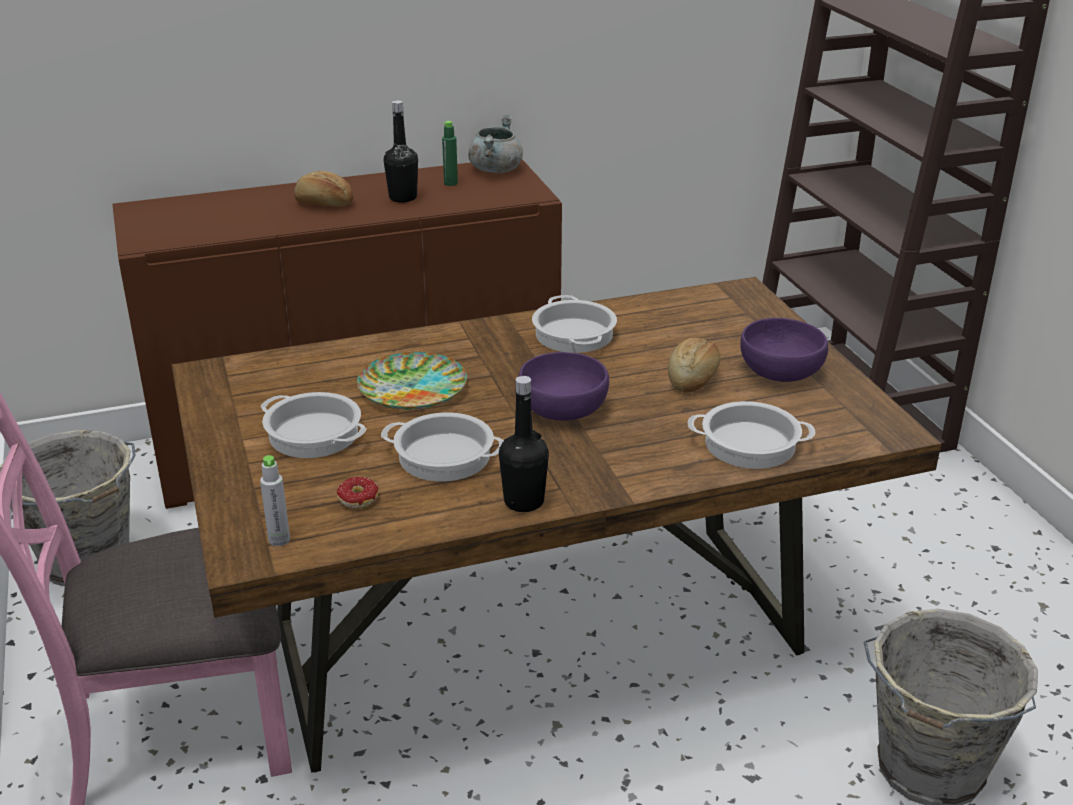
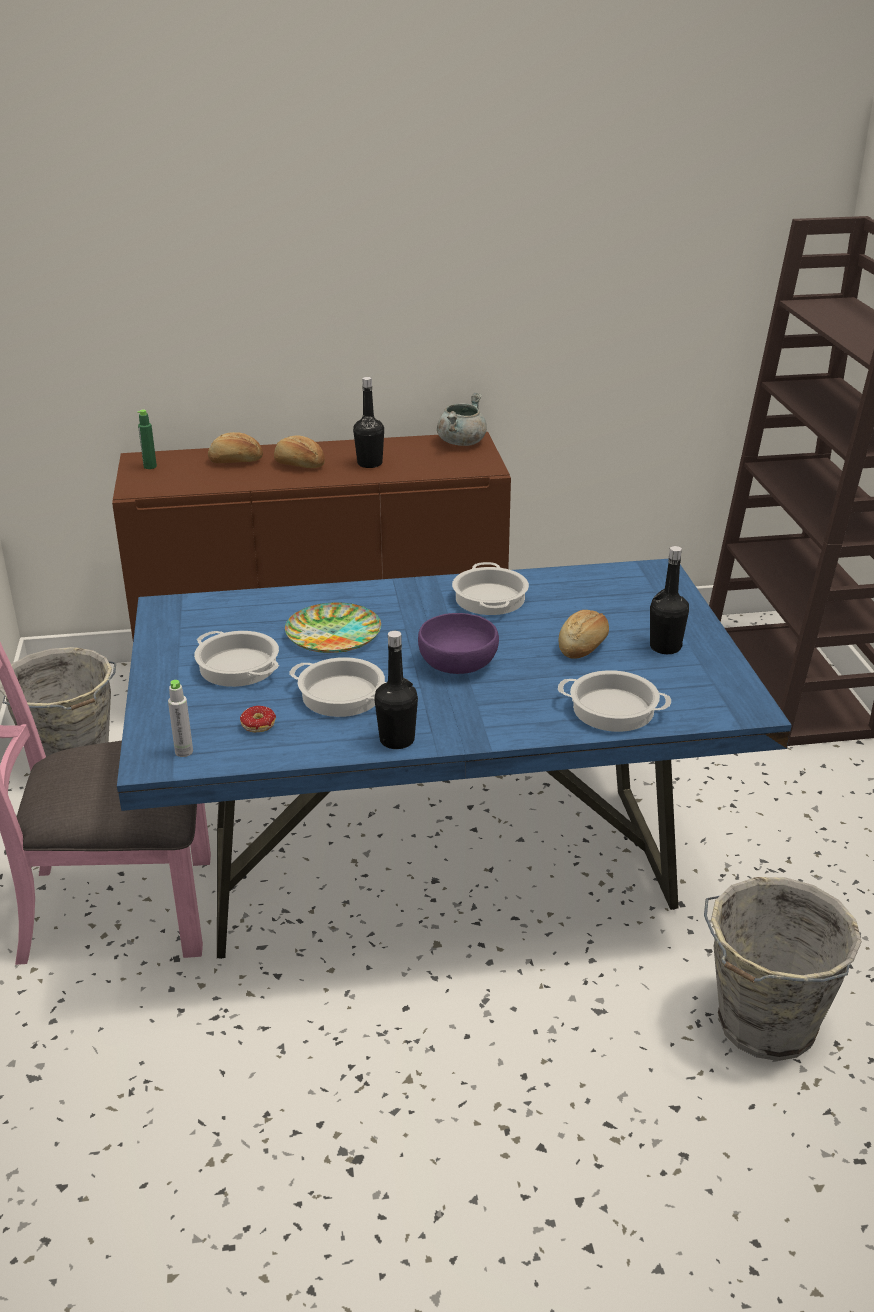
camera: 10 degrees right, 0 degrees up
brown dining table [172,277,942,773] -> blue dining table [117,559,791,959]
green bottle [442,121,458,186] -> green bottle moved to [137,409,157,469]
purple bowl [740,318,828,382] -> black bottle [650,546,689,654]
none -> bread [208,432,263,463]

